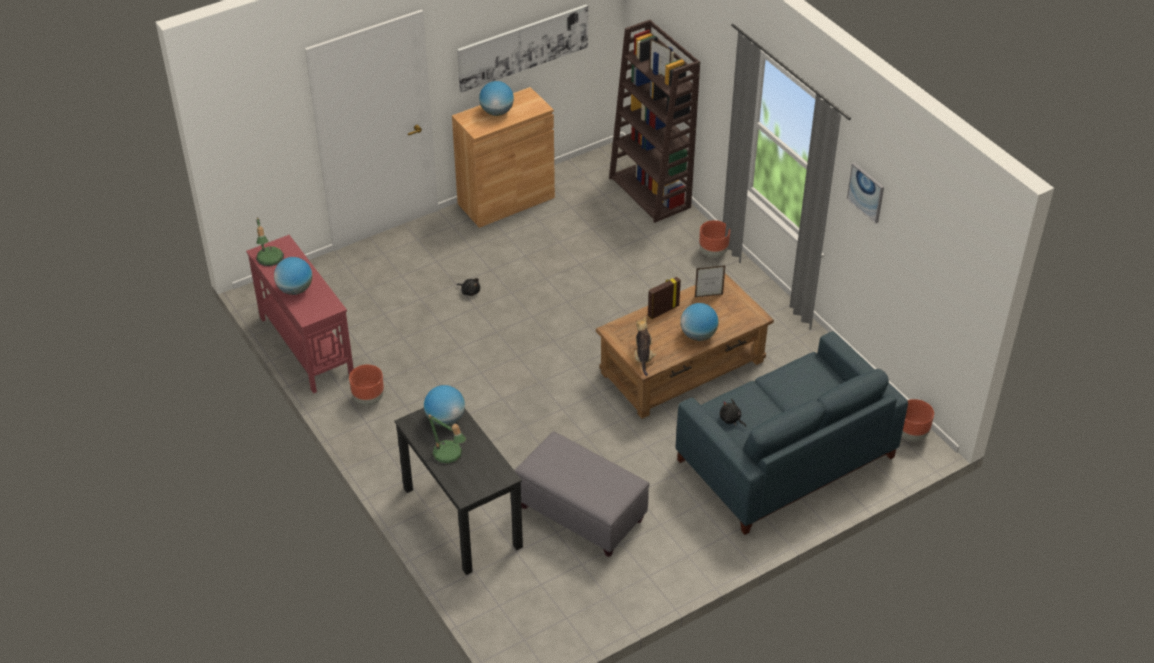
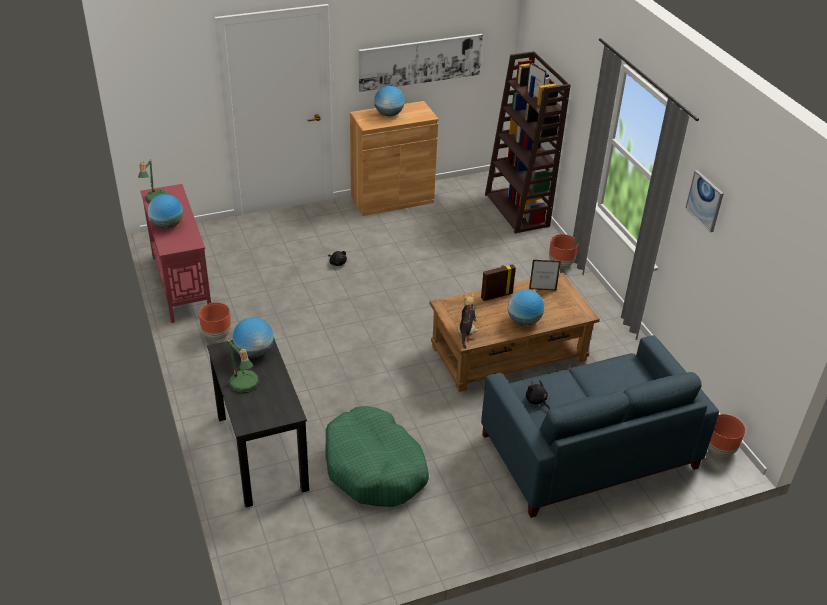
camera: 10 degrees right, 5 degrees down
grey ottoman [514,431,650,557] -> green dog bed [326,406,429,507]

